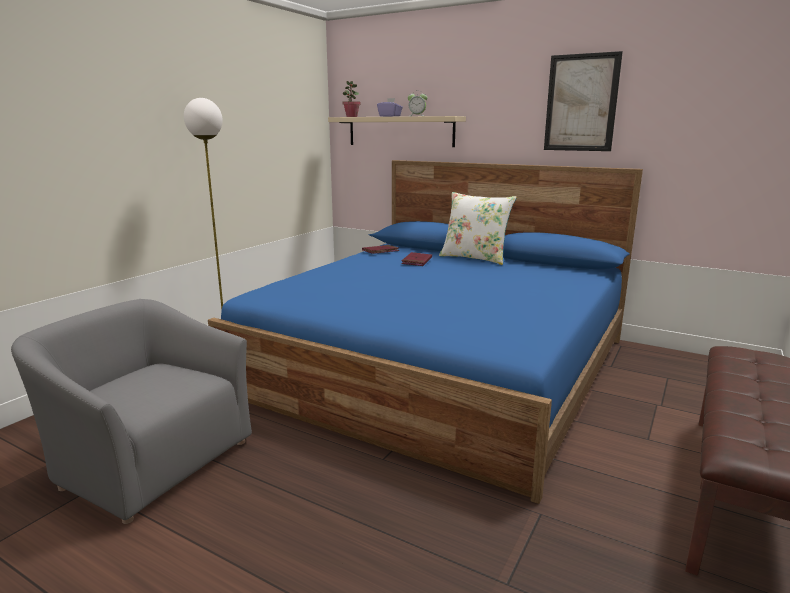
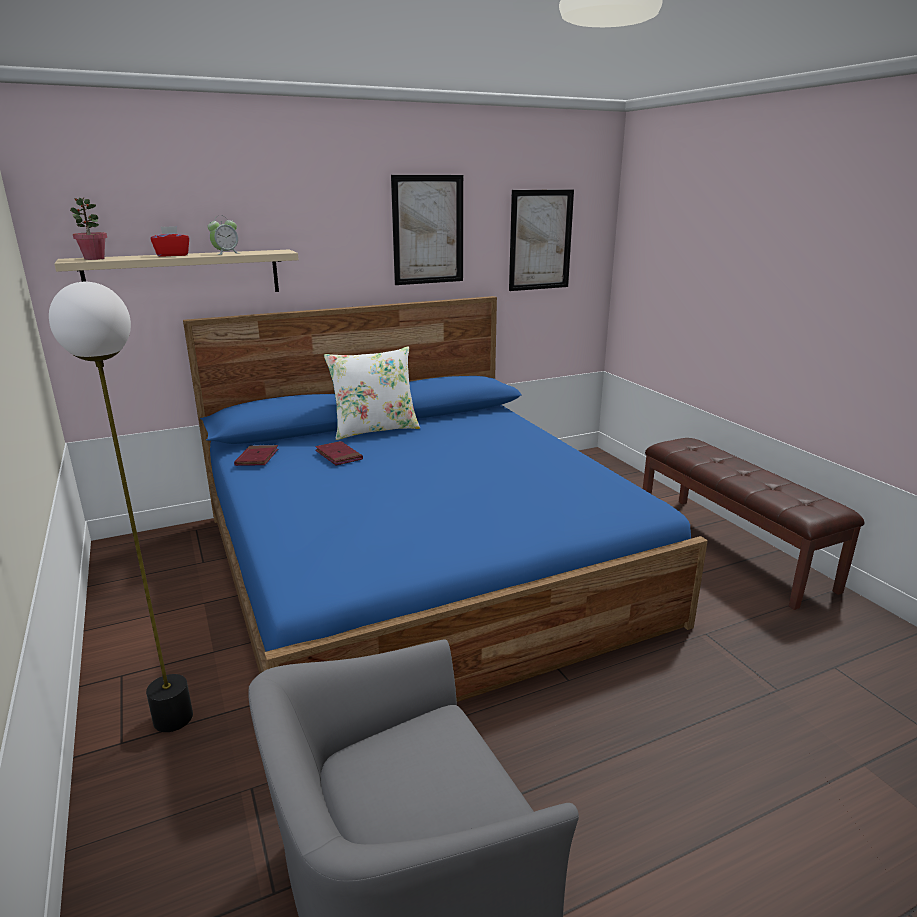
camera: 55 degrees left, 5 degrees up
purple tissue box [377,98,403,117] -> red tissue box [150,226,189,257]
none -> picture [509,189,574,291]

